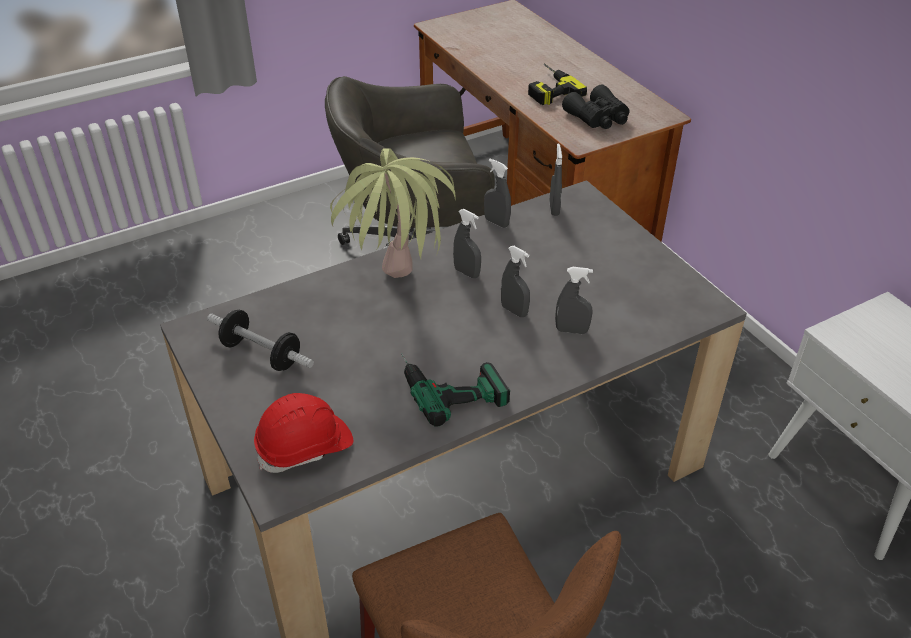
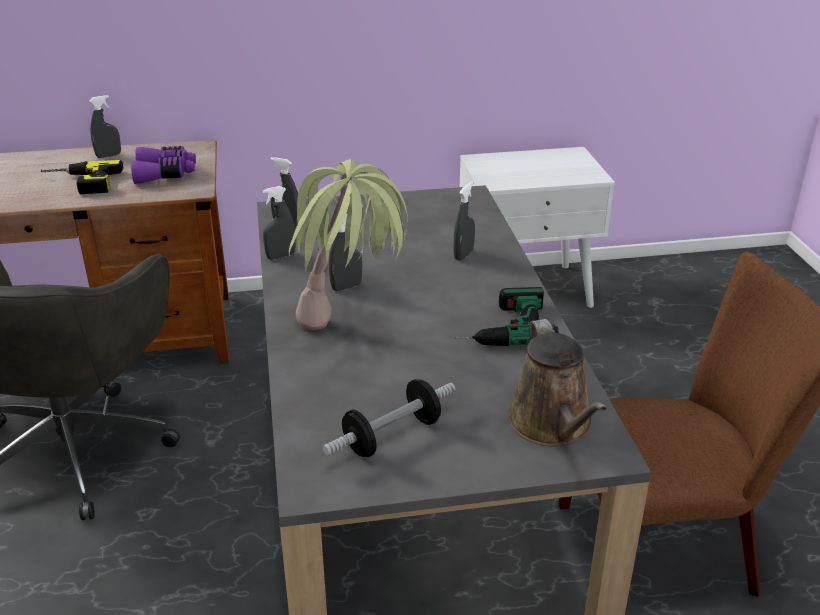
camera: 70 degrees left, 10 degrees down
red hard hat [254,393,353,473] -> brown watering can [508,319,607,446]
grey spray bottle [501,246,530,317] -> grey spray bottle moved to [89,95,121,158]
black binoculars [562,84,630,129] -> purple binoculars [131,146,196,184]

